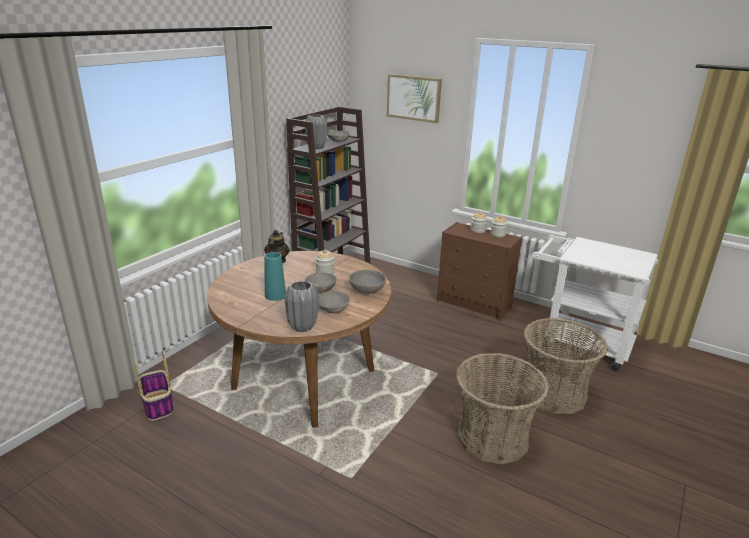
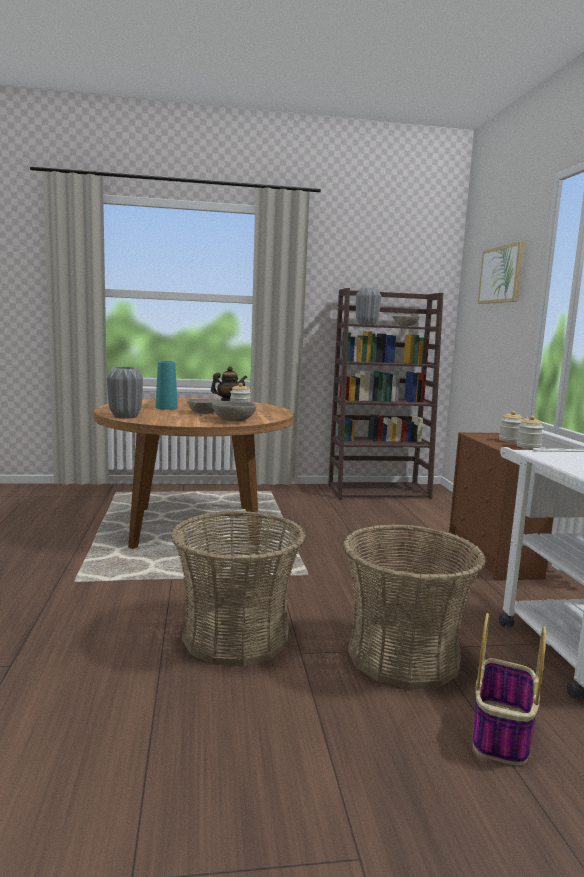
camera: 50 degrees right, 15 degrees down
basket [134,351,173,421] -> basket moved to [473,613,546,765]
grey bowl [318,291,350,313] -> none

